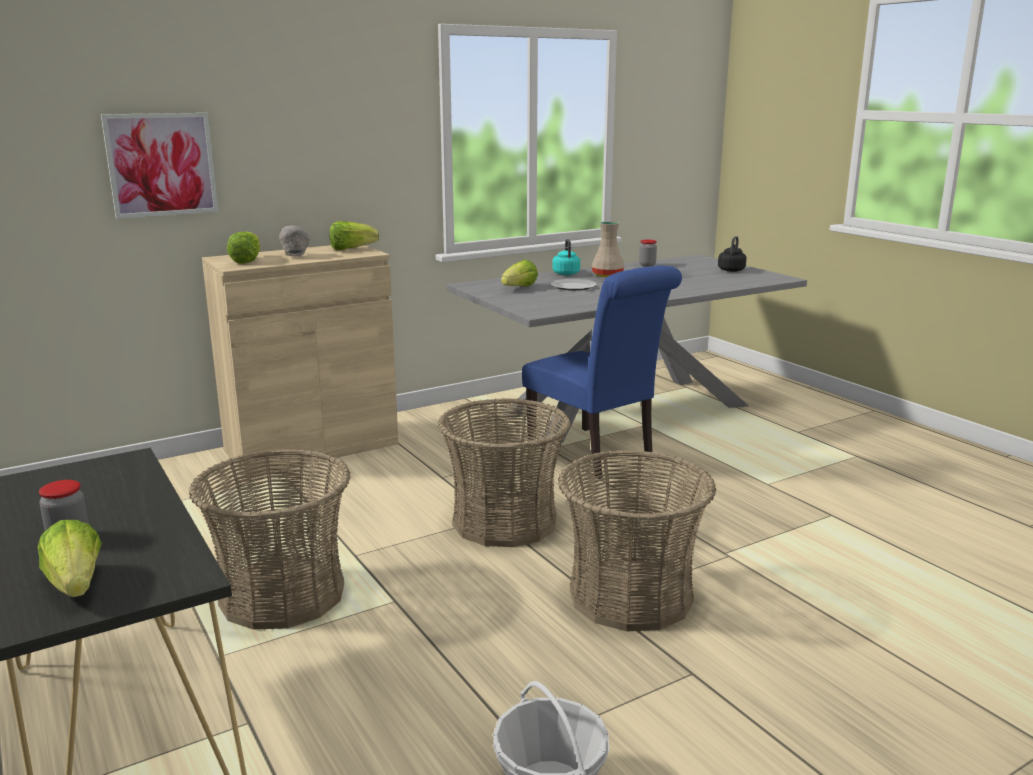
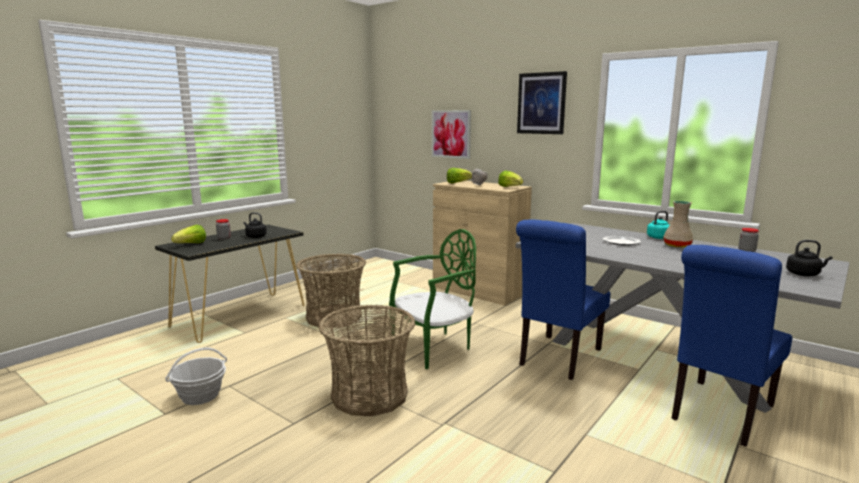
camera: 70 degrees right, 5 degrees down
basket [438,398,571,547] -> green chair [389,229,476,369]
lettuce [501,260,538,286] -> none
none -> black kettle [244,212,267,238]
none -> picture [517,71,567,134]
none -> blue chair [671,245,792,447]

